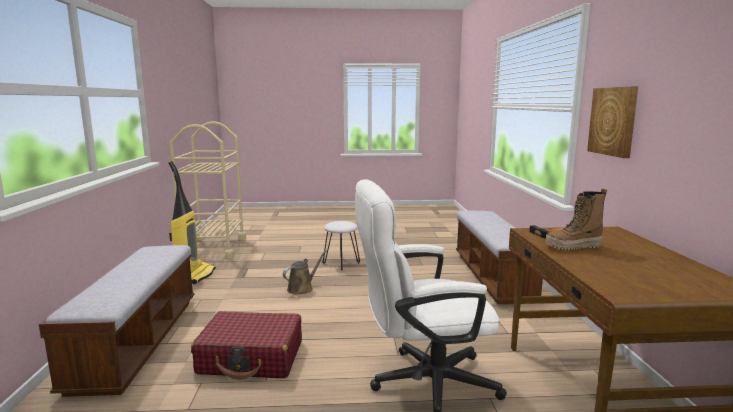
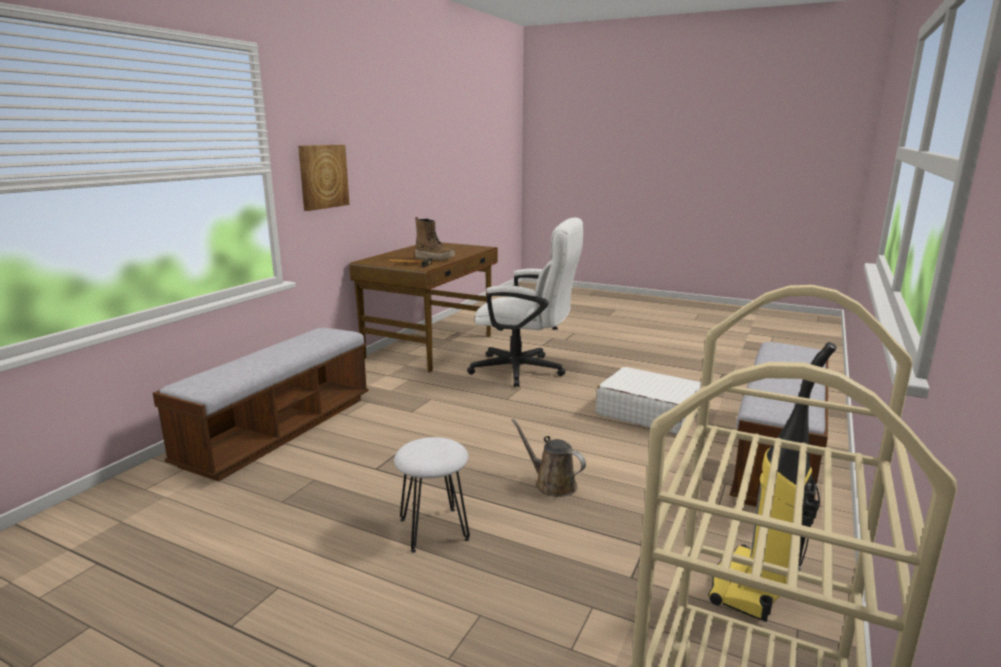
camera: 150 degrees left, 5 degrees up
red suitcase [191,311,302,380] -> white suitcase [596,367,701,434]
brown watering can [283,250,327,294] -> brown watering can turned 60 degrees clockwise [511,419,586,497]

